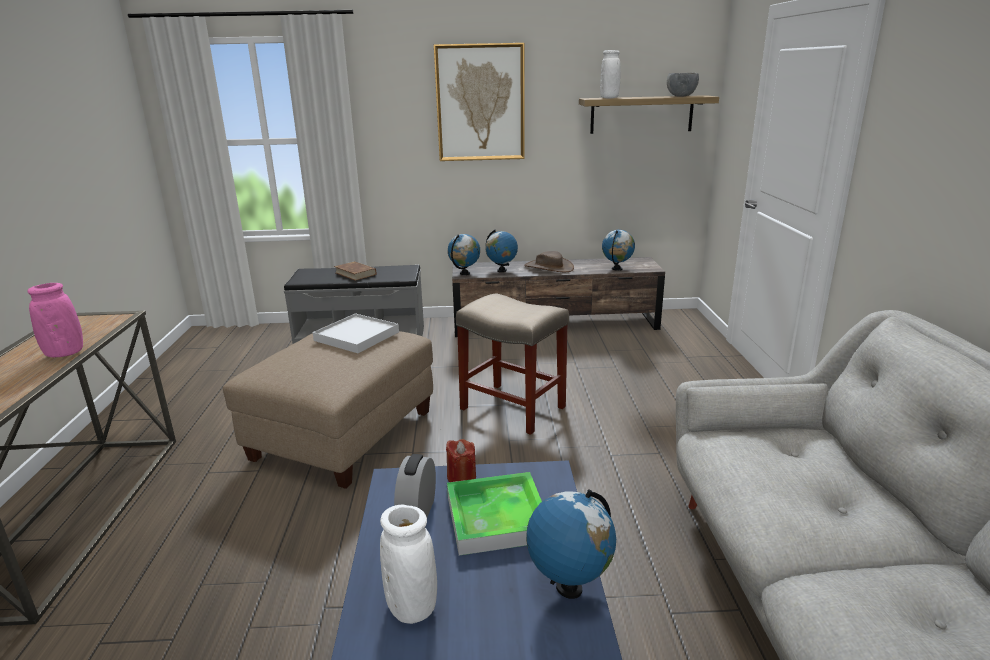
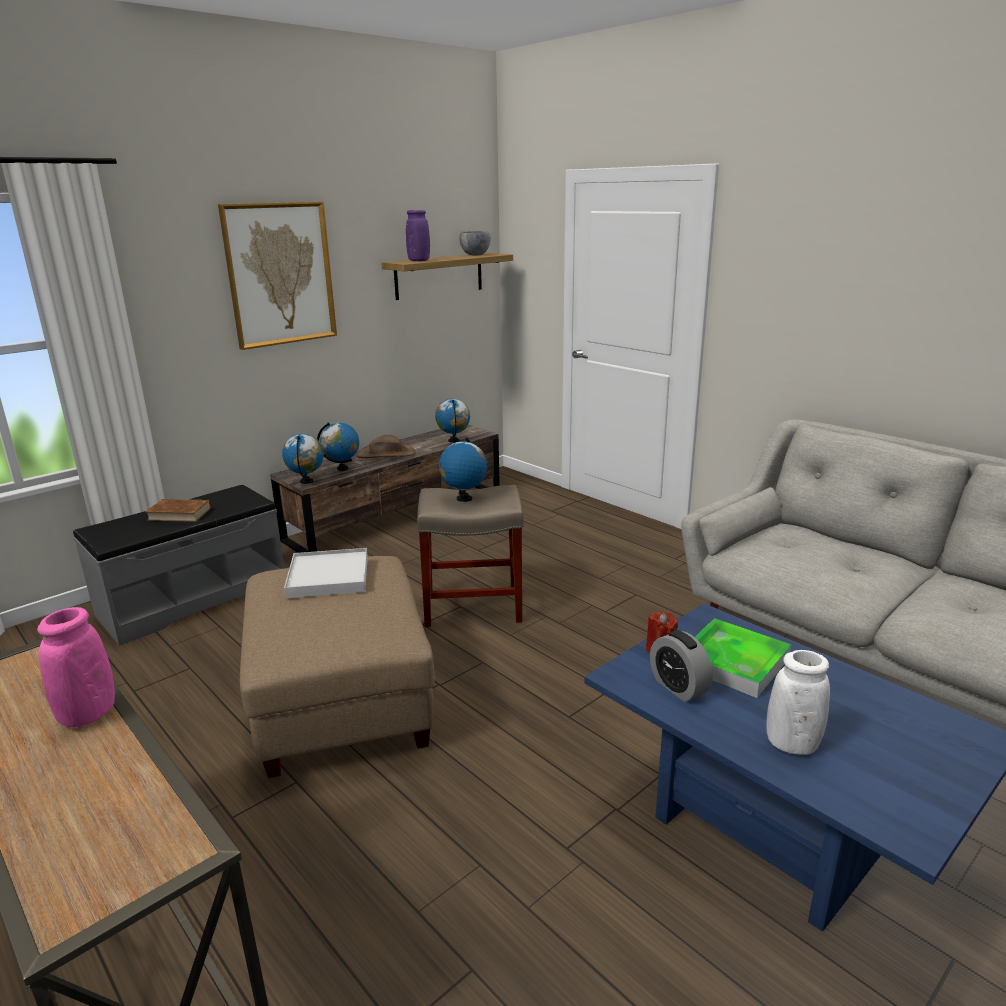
camera: 40 degrees left, 0 degrees up
globe [526,489,616,599] -> globe moved to [439,437,487,502]
white vase [600,50,621,98] -> purple vase [406,210,430,261]

